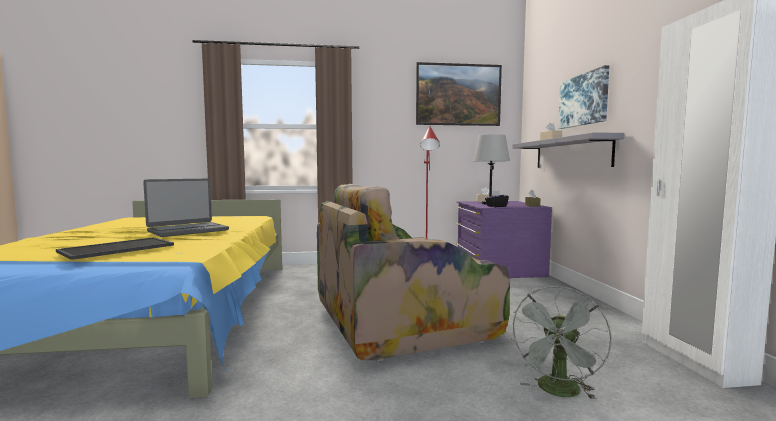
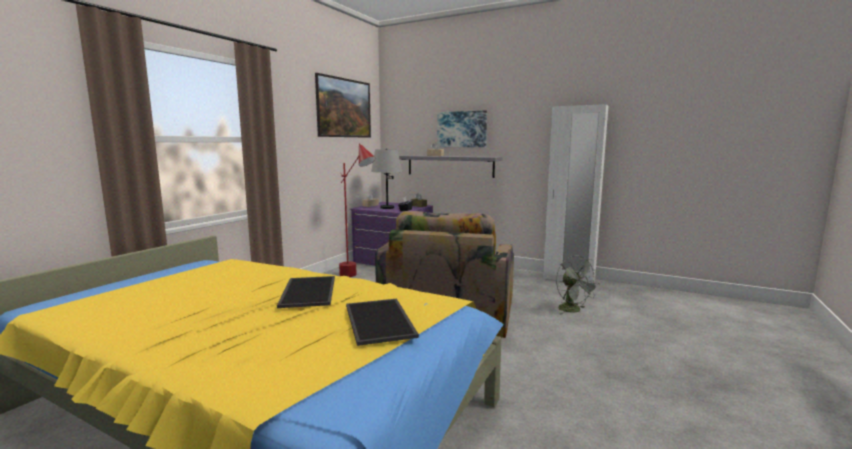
camera: 55 degrees left, 5 degrees up
laptop [143,179,229,237] -> tray [277,276,335,308]

